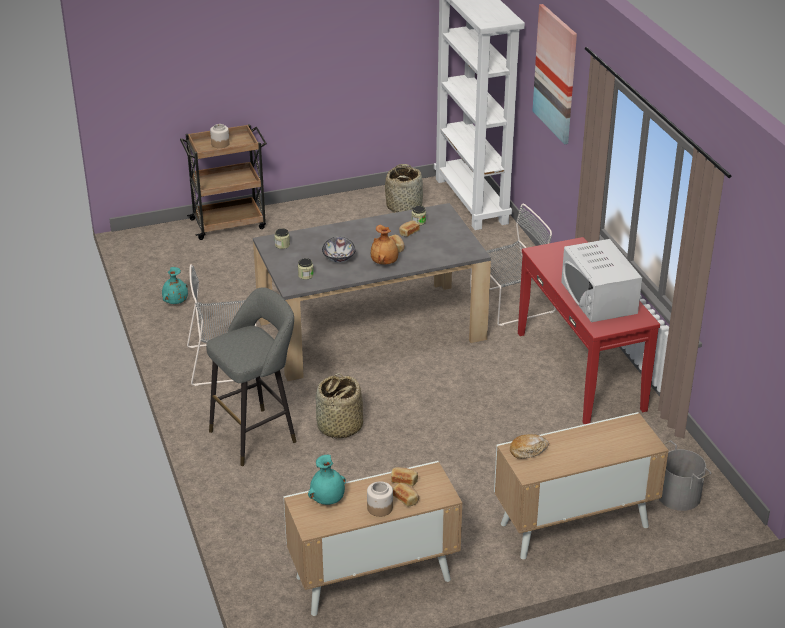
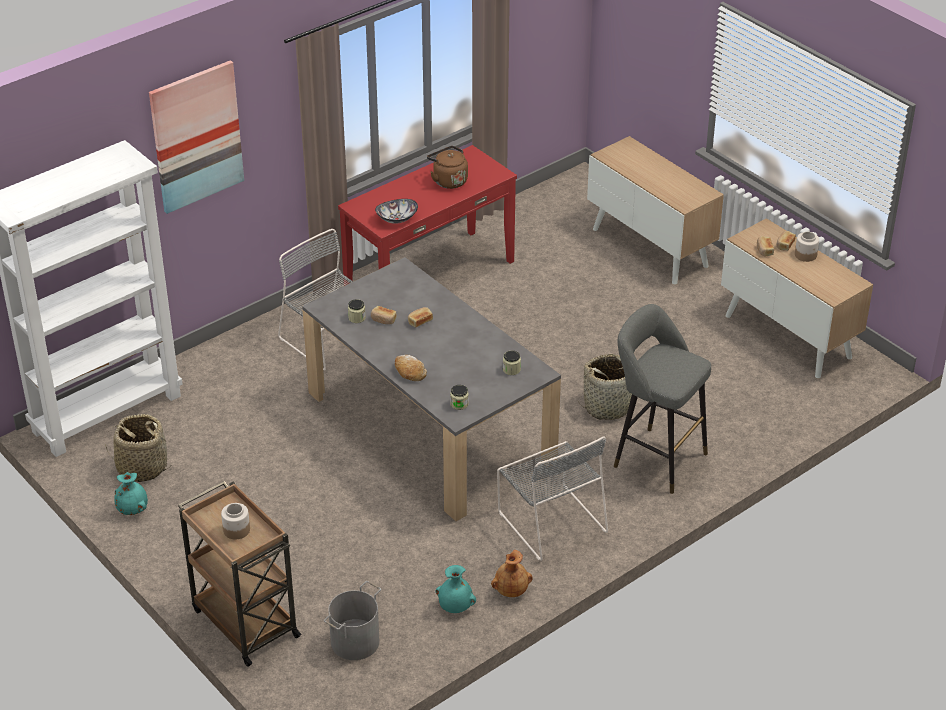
camera: 110 degrees left, 5 degrees up
turquoise vase [308,455,346,505] -> turquoise vase moved to [114,472,148,515]
bowl [322,237,356,263] -> bowl moved to [375,199,418,224]
brown vase [371,224,398,265] -> brown vase moved to [491,550,533,597]
bread [510,434,549,459] -> bread moved to [395,355,427,381]
white microwave [561,239,642,322] -> brown kettle [427,146,468,189]
grey bucket [659,440,711,511] -> grey bucket moved to [324,581,381,660]

